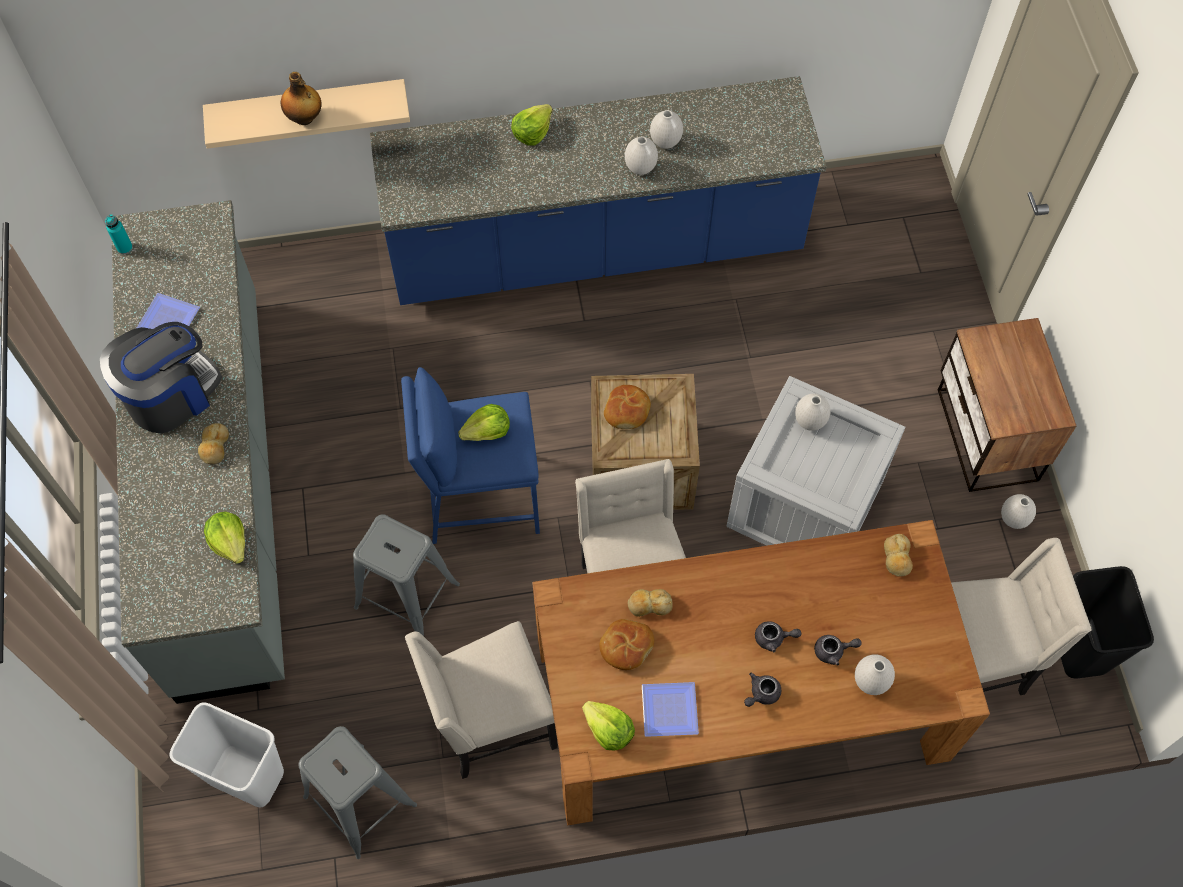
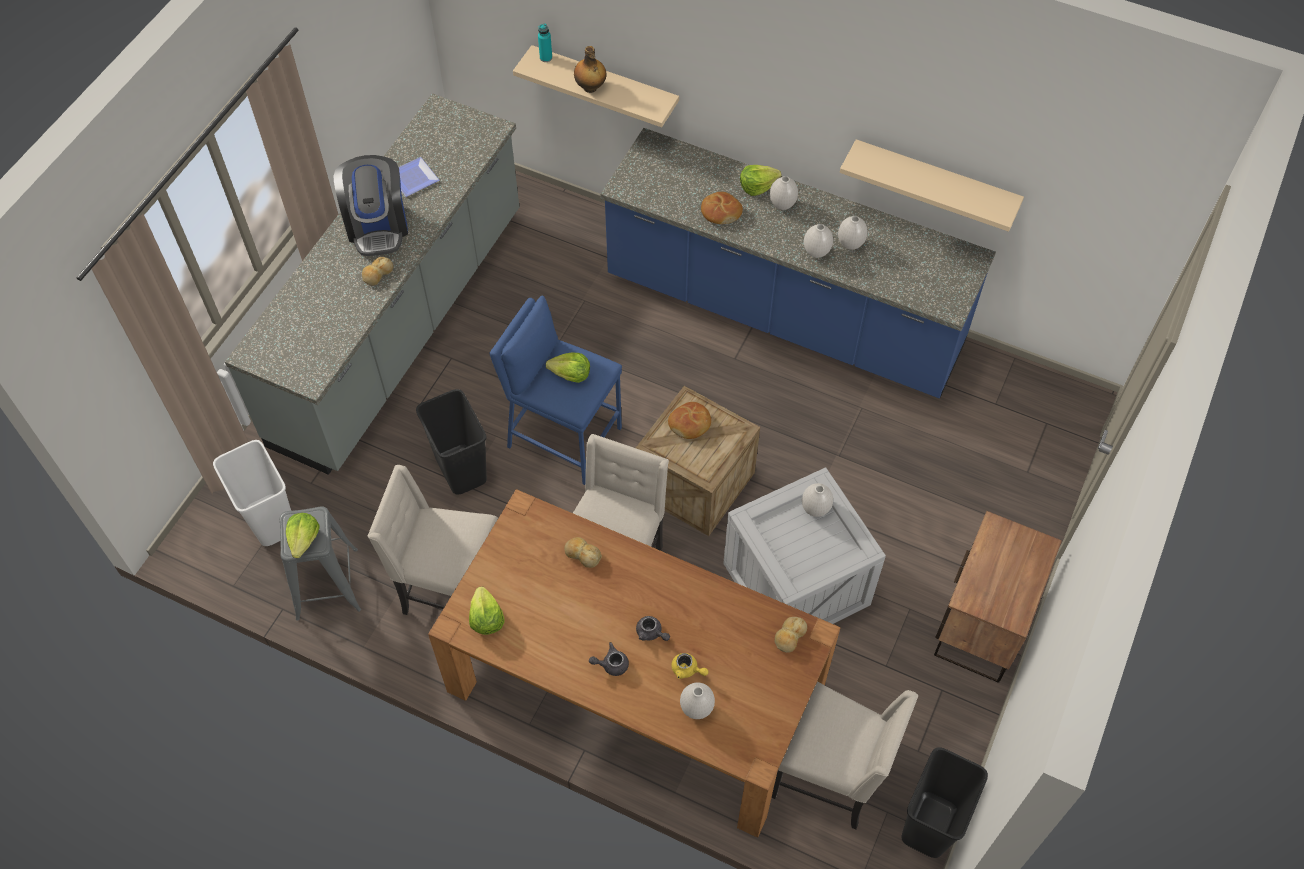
camera: 35 degrees right, 5 degrees down
coffee machine [100,322,222,433] -> coffee machine turned 90 degrees clockwise [334,155,408,256]
turquoise bottle [105,214,133,254] -> turquoise bottle moved to [538,23,552,62]
lettuce [204,512,245,564] -> lettuce moved to [286,513,320,558]
grey stool [353,514,460,636] -> black trash can [416,389,487,495]
bread [599,619,654,670] -> bread moved to [701,192,743,224]
plate [642,682,699,737] -> none
grey teapot [814,635,862,666] -> yellow teapot [671,653,708,679]
white vase [1001,494,1036,529] -> white vase moved to [770,176,798,210]
none -> beige shelf [840,139,1024,232]

